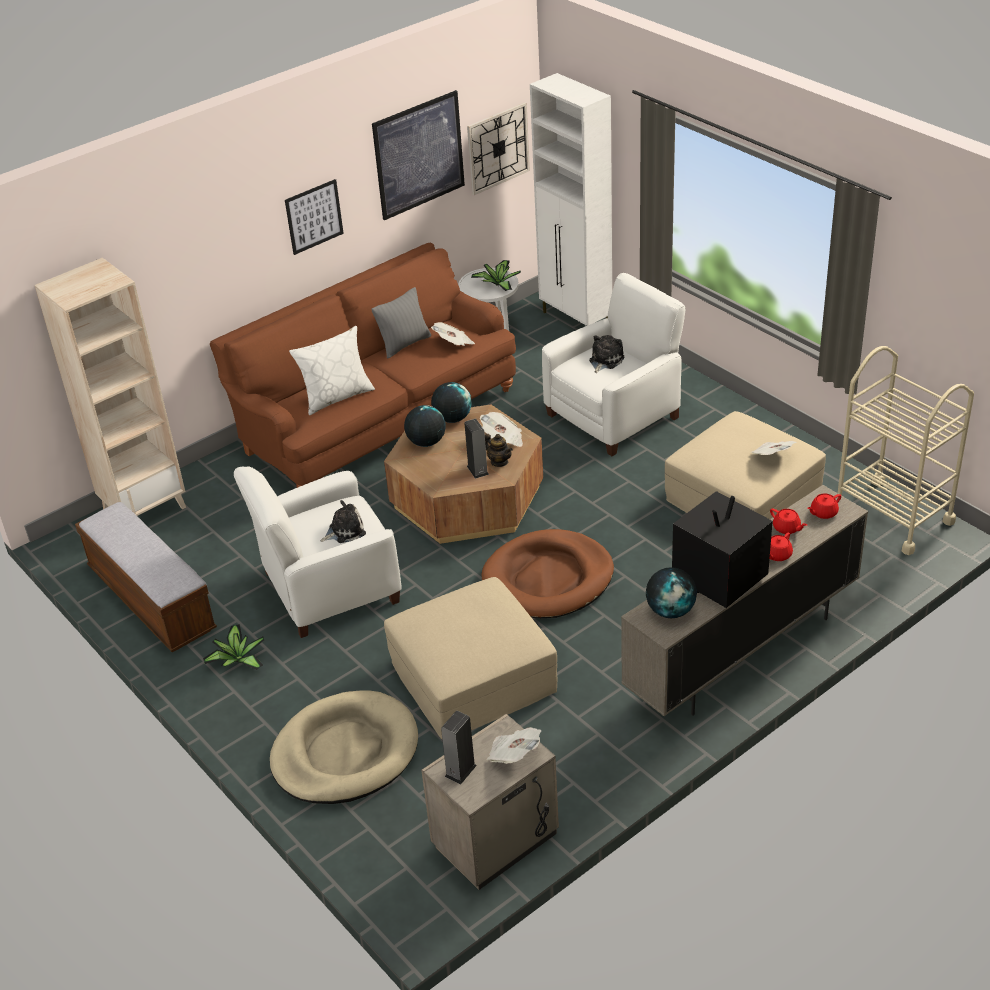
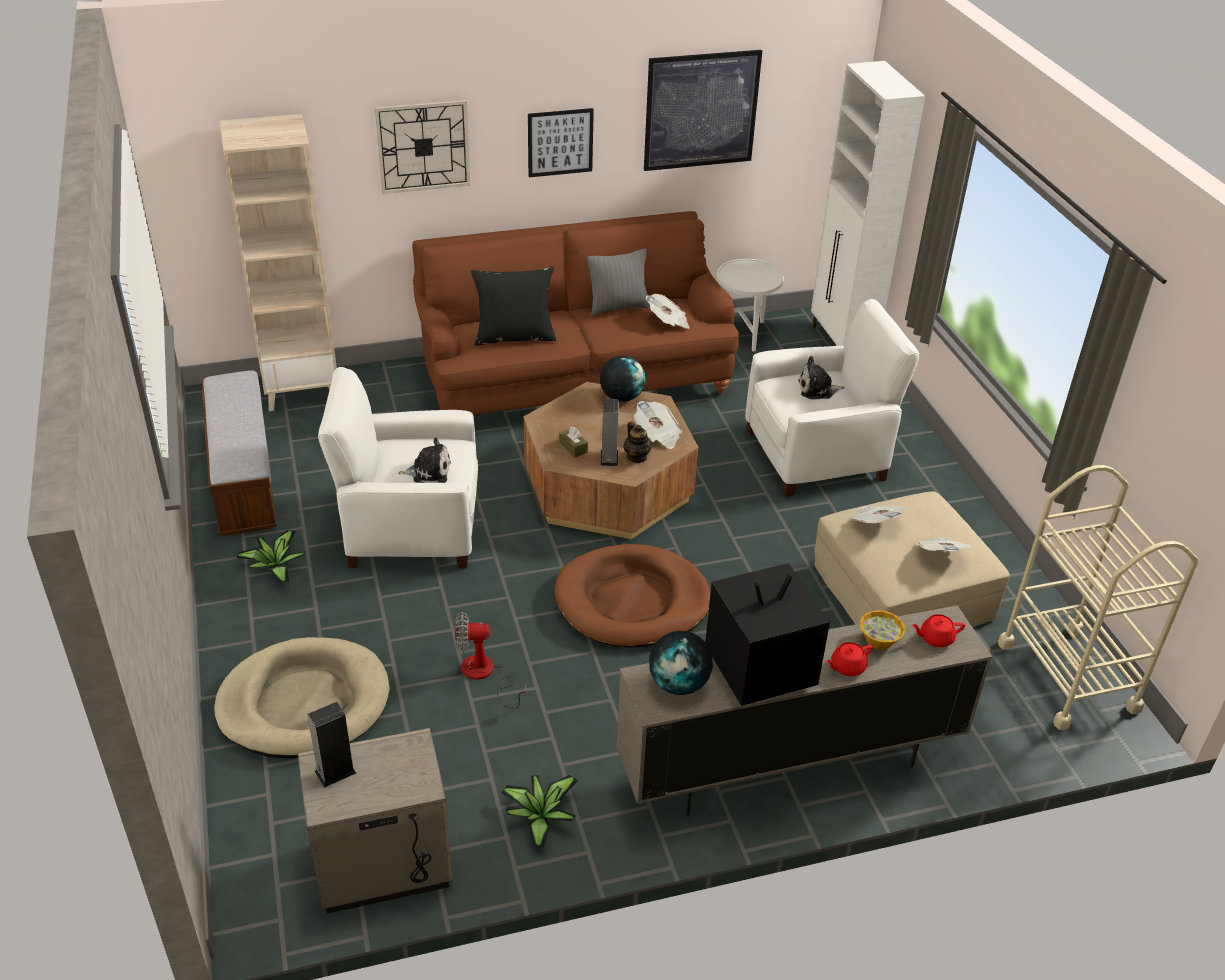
camera: 20 degrees right, 0 degrees up
white pillow [289,326,375,415] -> black pillow [471,266,556,346]
beige ottoman [384,577,557,739] -> fan [455,612,526,709]
globe [404,405,446,447] -> none
wall clock [467,102,530,195] -> wall clock moved to [375,100,470,194]
potted plant [471,260,521,291] -> potted plant moved to [501,775,578,847]
newspaper [487,727,541,764] -> newspaper moved to [849,505,906,523]
plush toy [589,335,624,373] -> plush toy turned 150 degrees counterclockwise [798,356,844,399]
red teapot [770,508,807,534] -> bowl [860,610,906,649]
none -> brown tissue box [559,426,588,457]

